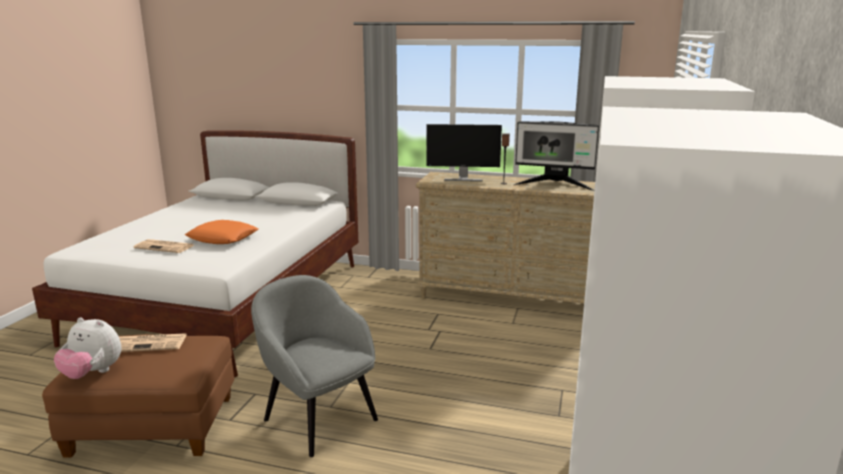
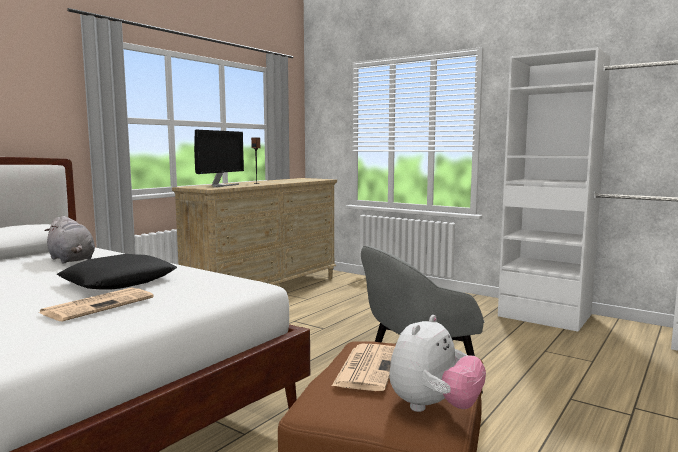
camera: 70 degrees left, 10 degrees down
orange pillow [185,220,258,244] -> black pillow [57,254,177,290]
monitor [513,122,599,191] -> none
none -> grey plush toy [44,216,95,264]

